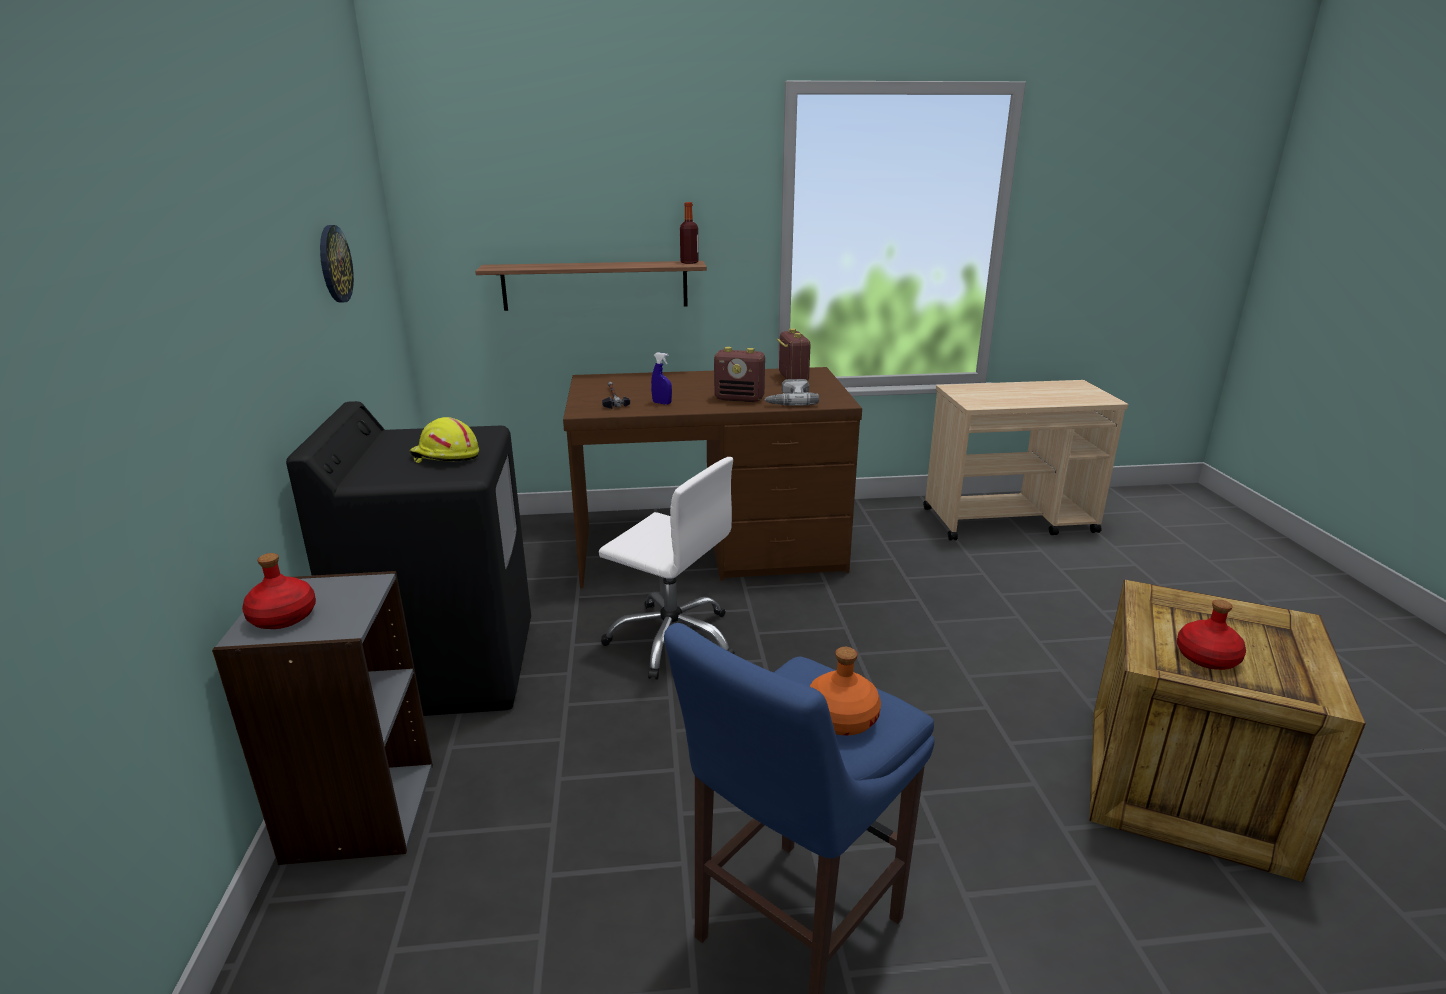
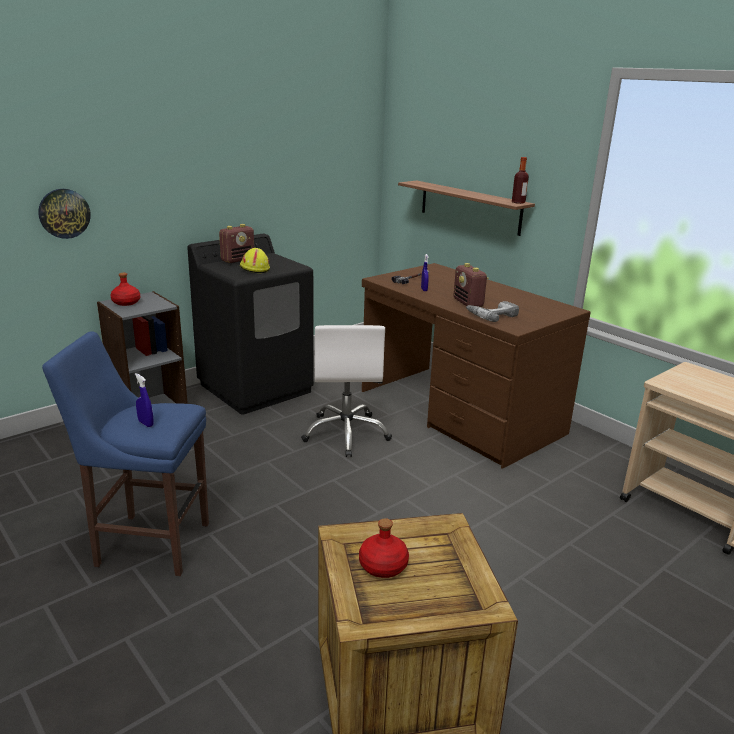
camera: 55 degrees right, 0 degrees up
wall clock [320,225,354,302] -> wall clock moved to [38,189,91,239]
radio [777,328,811,381] -> radio moved to [219,224,254,263]
orange bottle [810,647,881,735] -> blue spray bottle [135,373,154,427]

